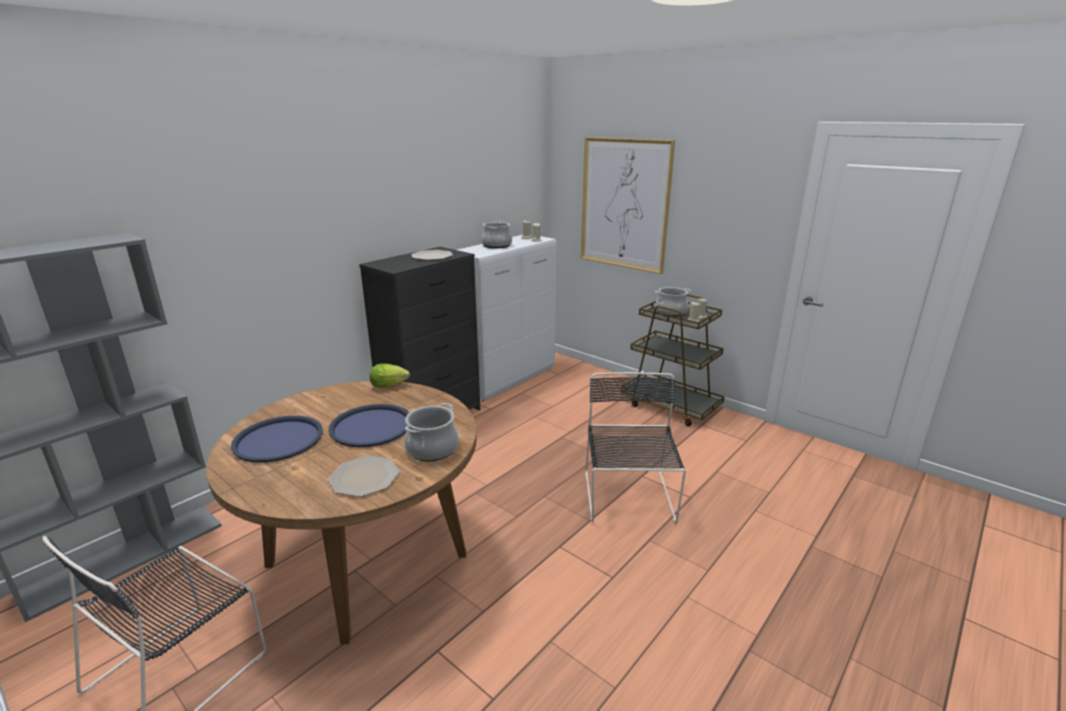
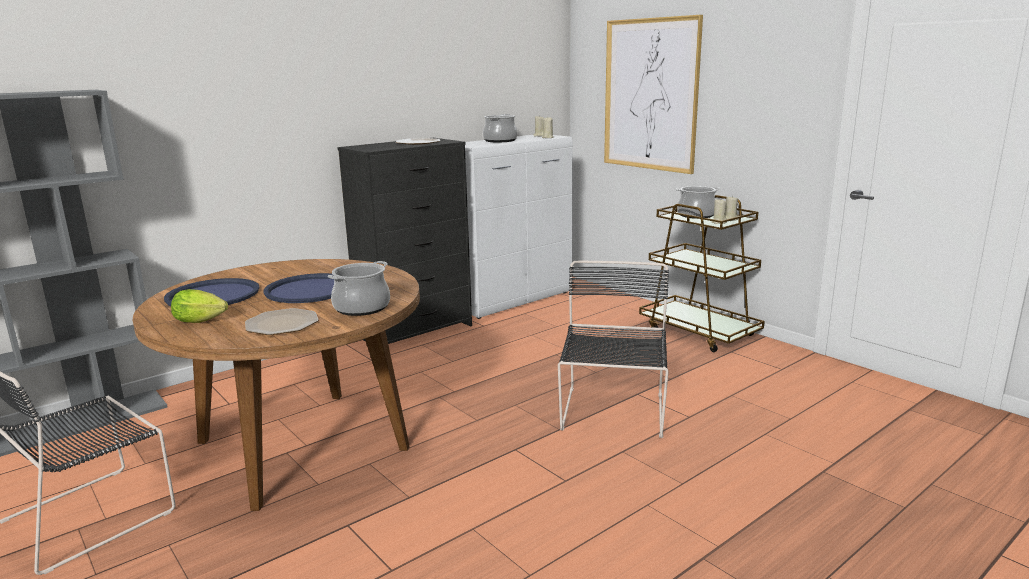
camera: 10 degrees right, 5 degrees down
lettuce [369,364,410,388] -> lettuce moved to [171,289,228,323]

